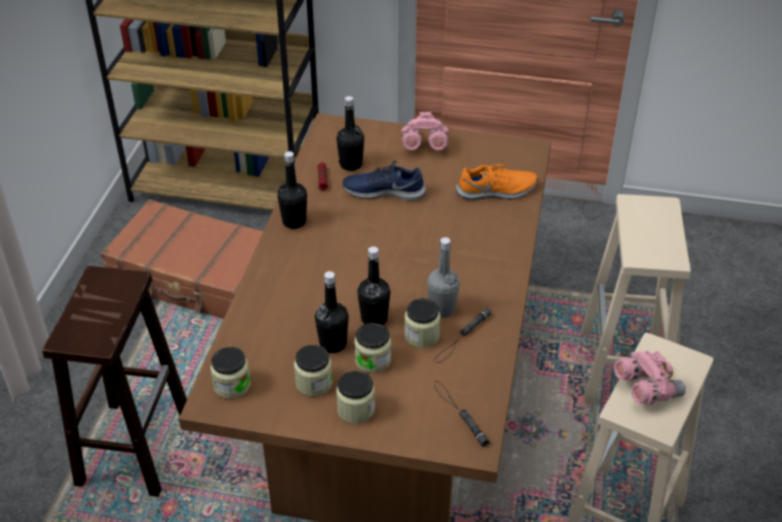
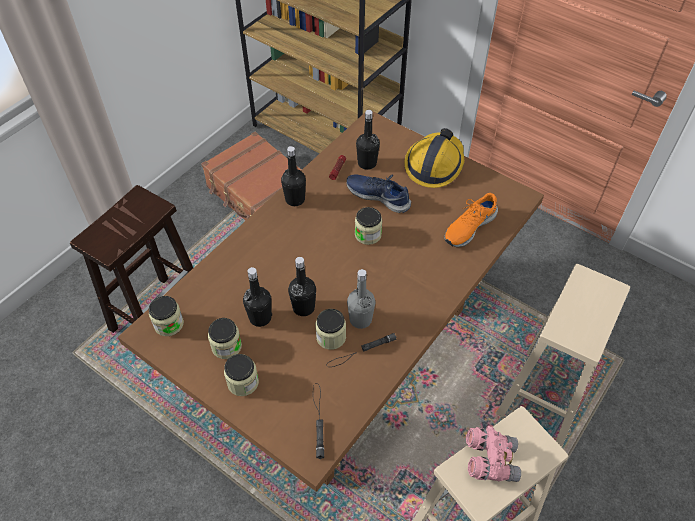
camera: 25 degrees right, 10 degrees up
jar [354,323,391,373] -> jar moved to [355,207,382,245]
pink binoculars [401,112,449,150] -> hard hat [404,128,464,188]
orange shoe [456,164,538,200] -> orange shoe turned 120 degrees clockwise [444,193,498,247]

